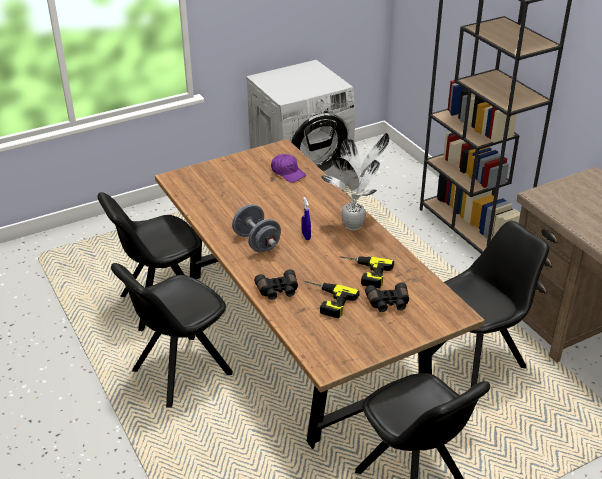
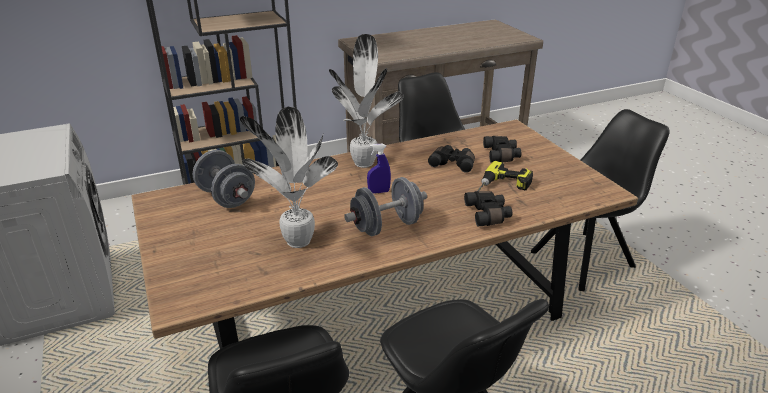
camera: 85 degrees left, 5 degrees down
purple cap [271,154,306,183] -> grey dumbbell [193,150,255,208]
power drill [340,256,394,288] -> black binoculars [428,145,475,173]
none -> potted plant [240,107,338,248]

